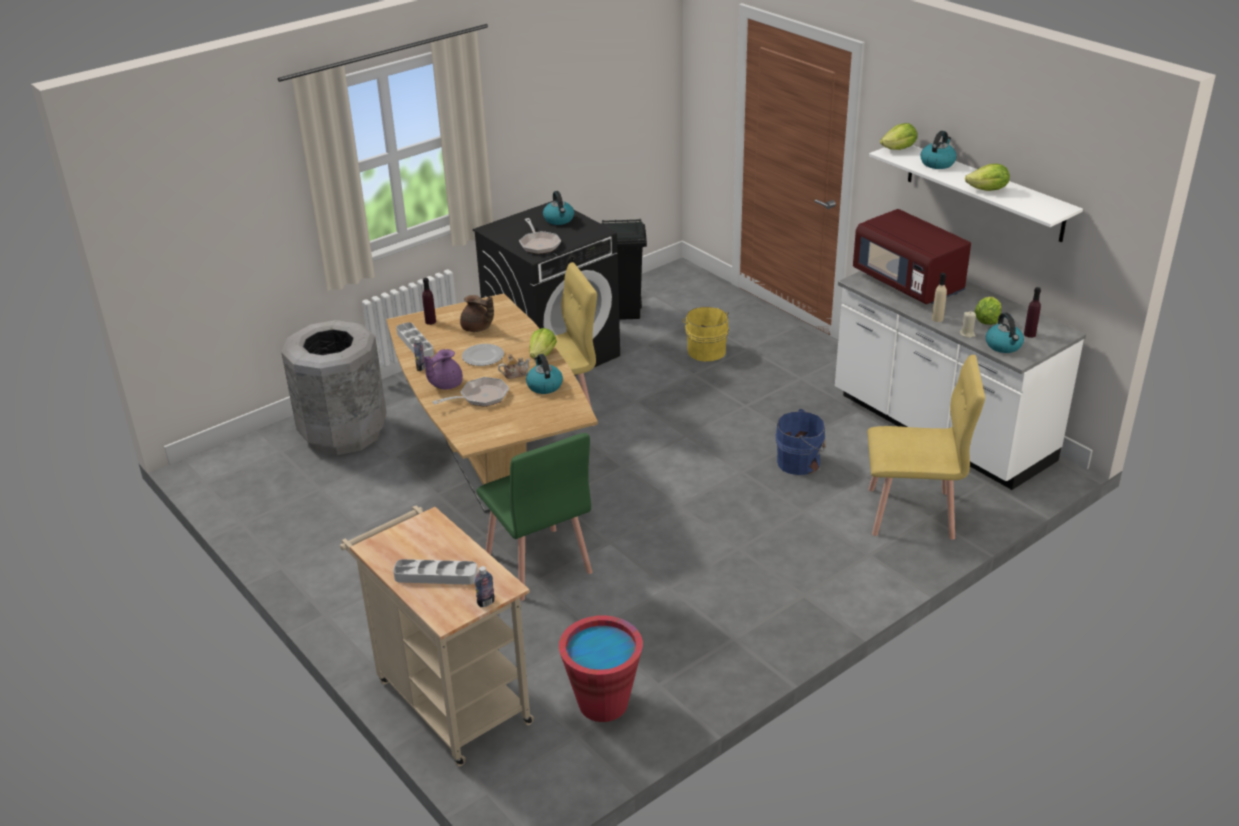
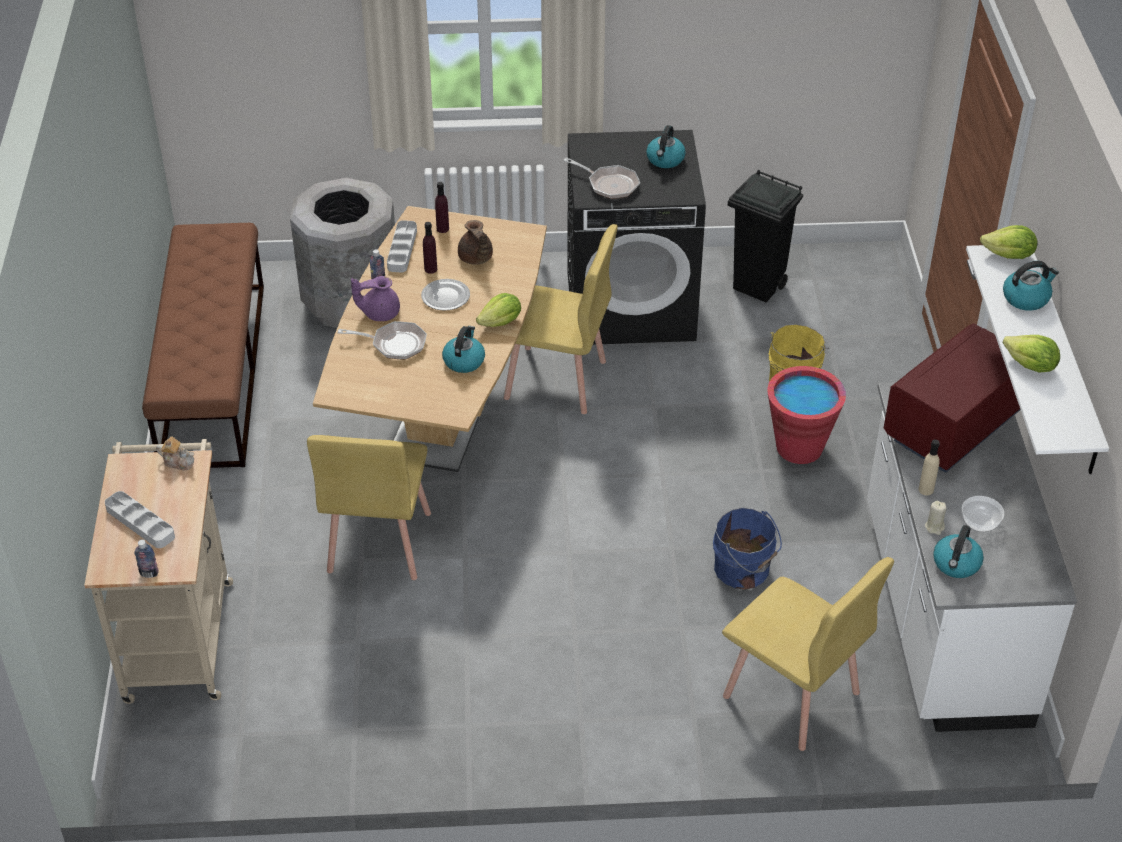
camera: 35 degrees right, 10 degrees up
green chair [477,433,592,601] -> yellow chair [307,435,431,580]
teapot [498,354,530,379] -> teapot moved to [156,436,194,470]
frying pan [519,218,561,254] -> frying pan turned 75 degrees counterclockwise [563,158,640,199]
red bucket [559,615,643,722] -> red bucket moved to [767,366,846,464]
red microwave [853,209,971,304] -> red microwave turned 45 degrees clockwise [884,323,1021,473]
lettuce [974,297,1001,325] -> bowl [962,496,1004,532]
purple bottle [1024,287,1041,338] -> purple bottle moved to [423,222,437,274]
none -> brown bench [142,223,264,468]

